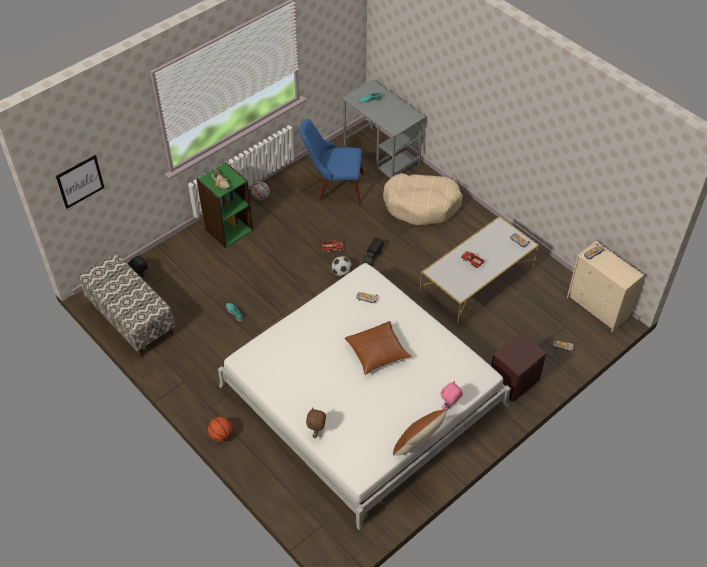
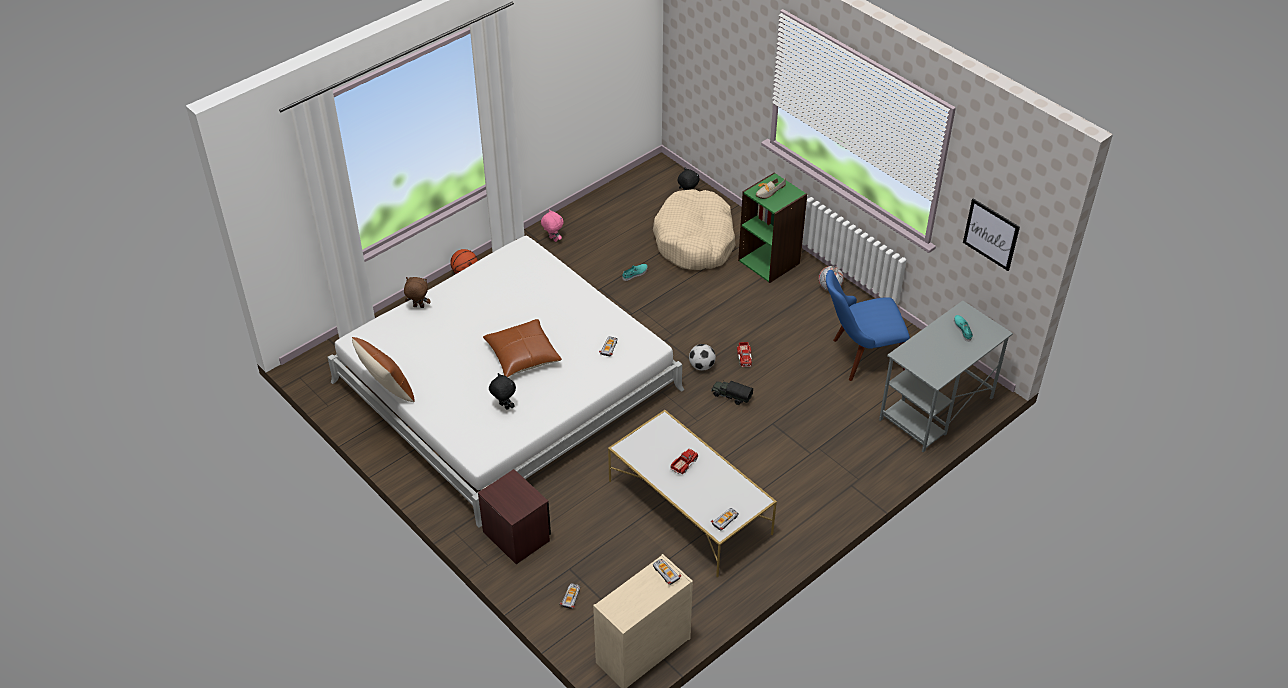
camera: 90 degrees right, 5 degrees down
picture [56,155,104,209] -> picture moved to [963,199,1020,271]
bench [79,254,175,357] -> none
blue chair [300,119,364,205] -> blue chair turned 105 degrees counterclockwise [826,270,910,381]
beige dog bed [383,173,463,225] -> beige dog bed moved to [653,189,735,270]
pink plush toy [441,381,463,409] -> pink plush toy moved to [541,209,564,242]
none -> black plush toy [489,373,516,410]

